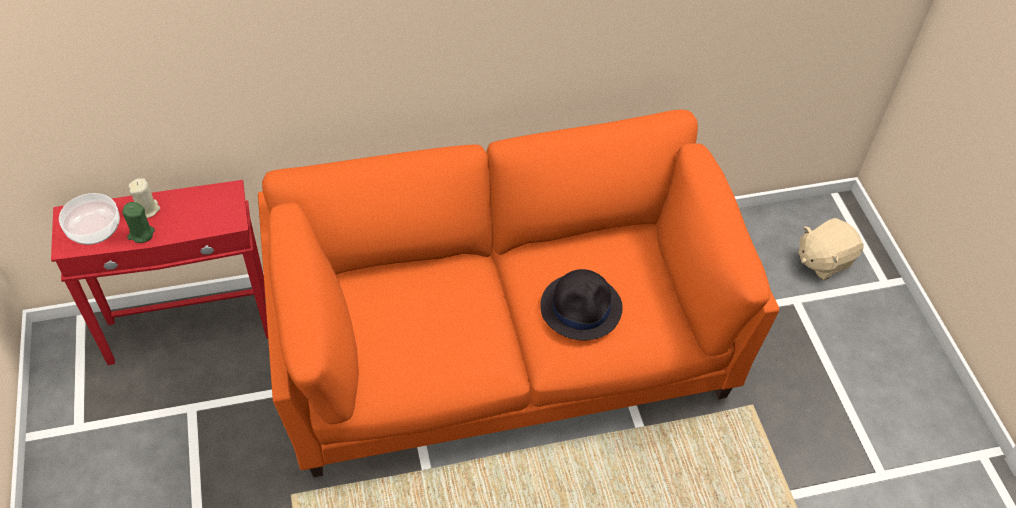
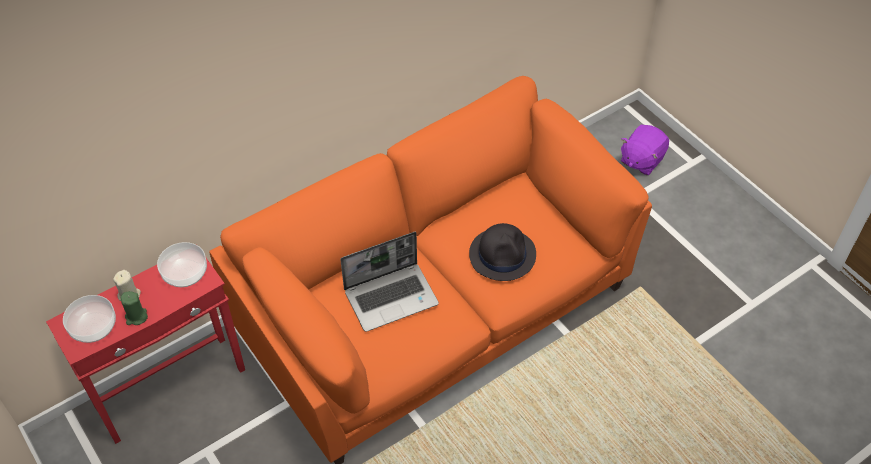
camera: 20 degrees left, 0 degrees up
beige plush toy [798,218,864,280] -> purple plush toy [621,125,669,175]
none -> bowl [157,242,207,287]
none -> laptop [340,232,439,332]

